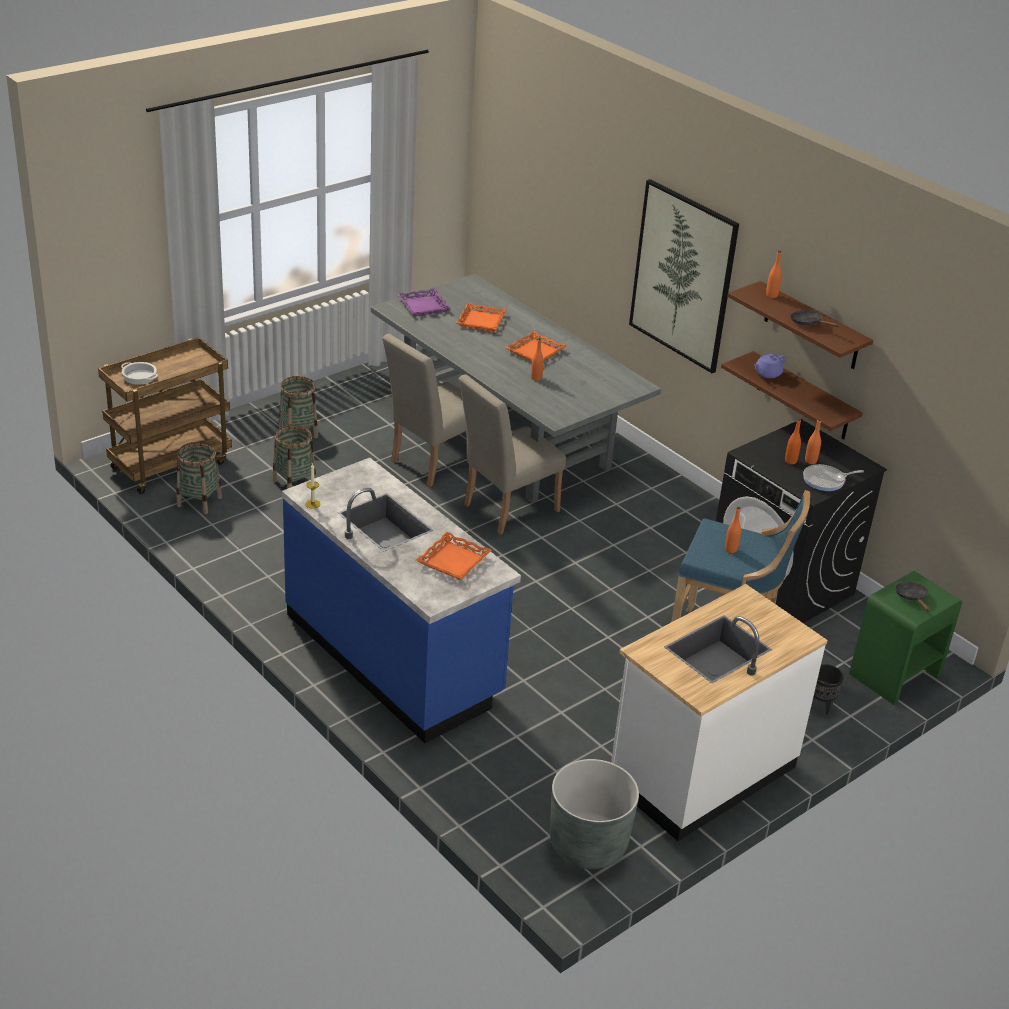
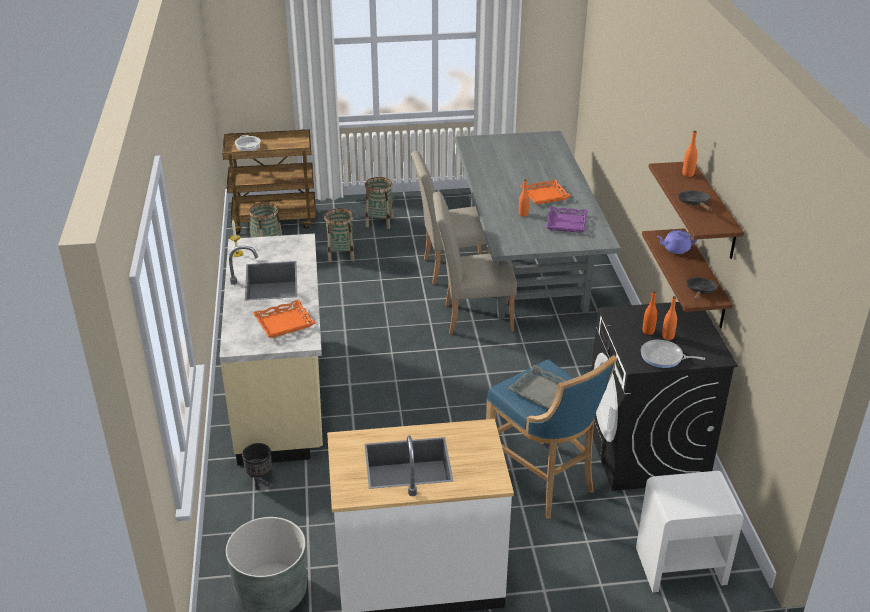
camera: 35 degrees right, 0 degrees up
blue counter [282,458,521,743] -> beige counter [219,233,323,465]
purple tray [398,288,451,316] -> purple tray moved to [546,206,587,233]
orange tray [456,303,507,332] -> none
picture [629,179,739,373] -> none
orange bottle [725,507,741,553] -> grey tray [508,365,566,409]
black planter [813,664,844,716] -> black planter moved to [242,443,272,490]
green nightstand [849,571,962,705] -> white nightstand [636,471,744,593]
black frying pan [895,582,930,611] -> black frying pan moved to [686,278,718,301]

